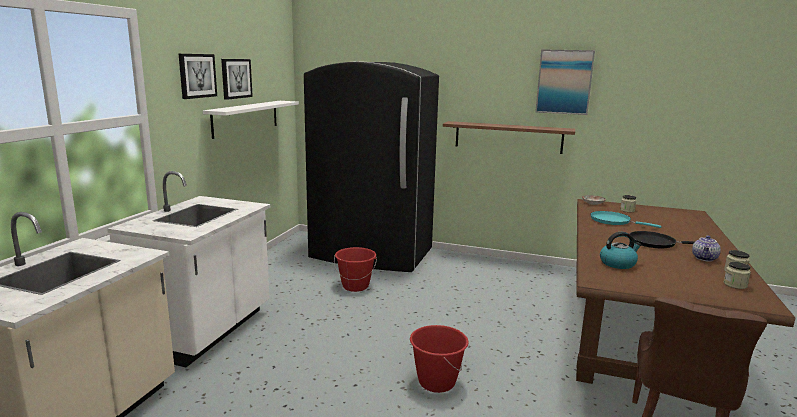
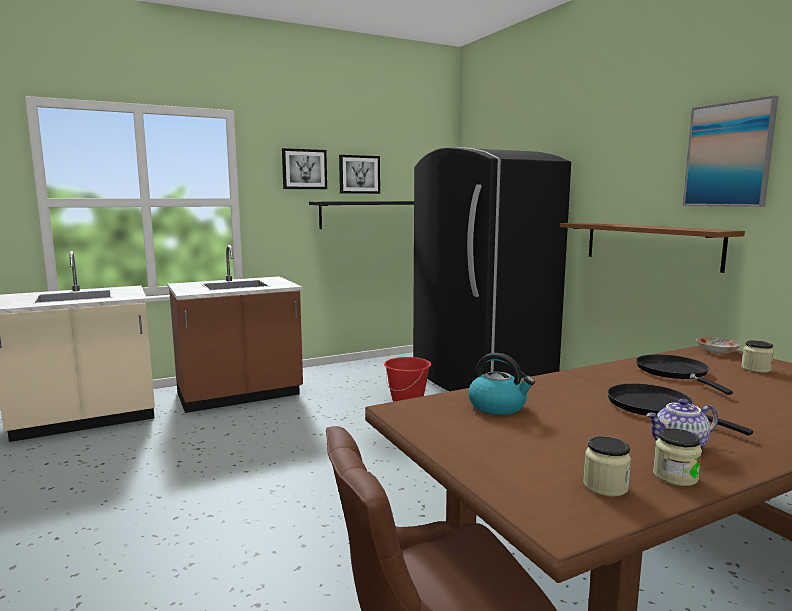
camera: 45 degrees right, 5 degrees down
white counter [107,171,270,367] -> brown counter [167,245,303,413]
white shelf [203,101,299,139] -> black shelf [309,201,414,229]
red bucket [410,325,469,393] -> none
turquoise frying pan [590,211,662,228] -> black frying pan [636,354,733,395]

